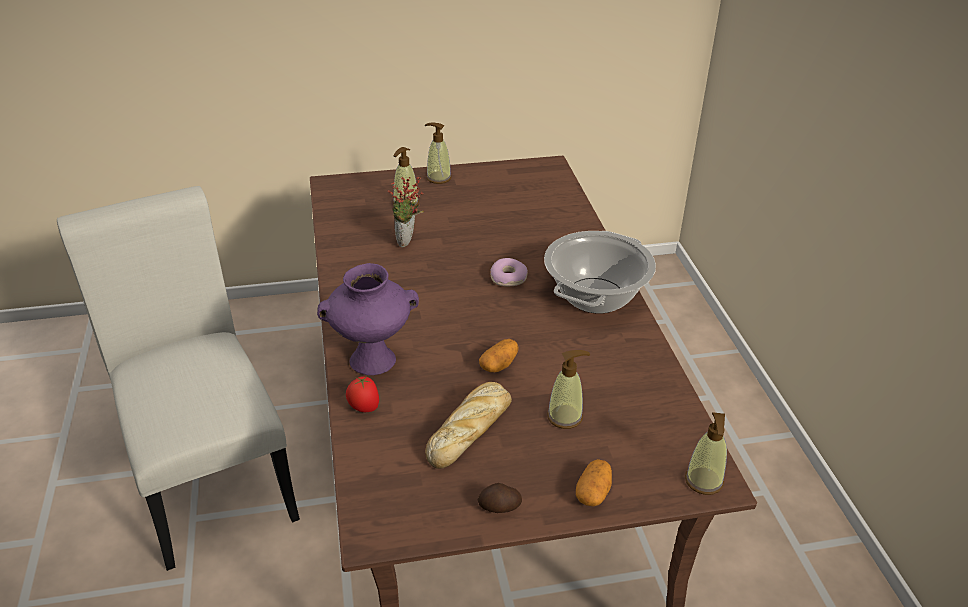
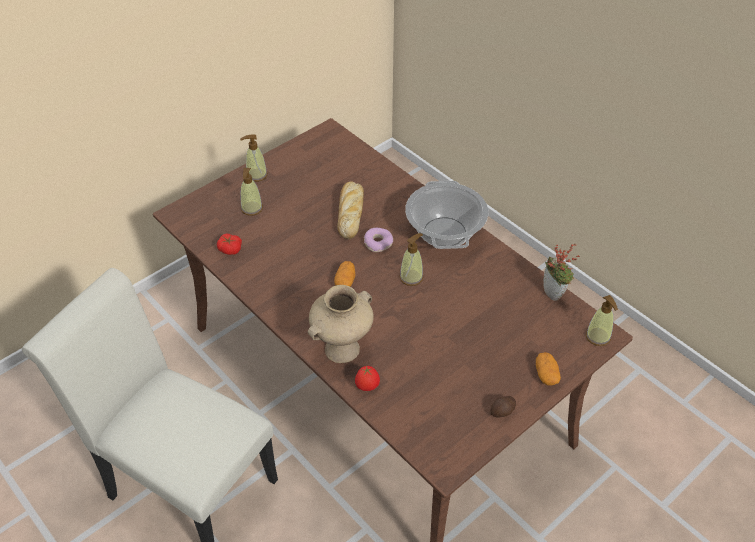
camera: 30 degrees left, 10 degrees up
purple vase [317,263,419,375] -> beige vase [308,285,374,363]
potted plant [387,176,424,247] -> potted plant moved to [543,244,580,301]
bread [425,382,512,469] -> bread moved to [337,181,364,239]
potato [479,339,519,372] -> potato moved to [334,261,356,287]
soap dispenser [547,350,590,429] -> soap dispenser moved to [400,233,423,286]
none -> tomato [217,234,242,255]

